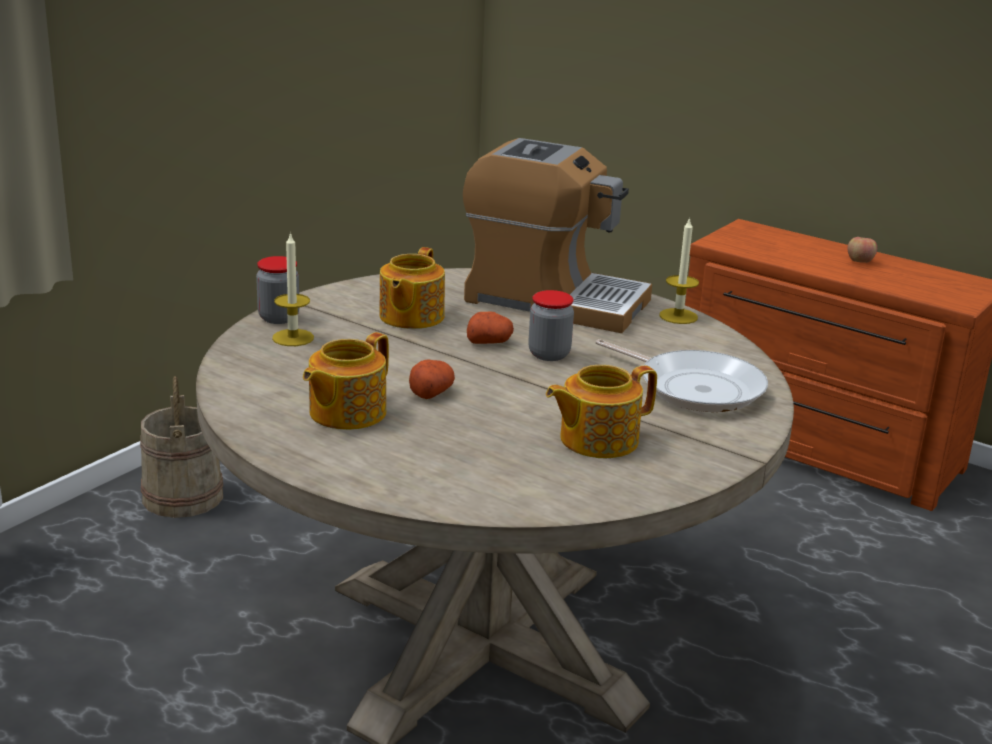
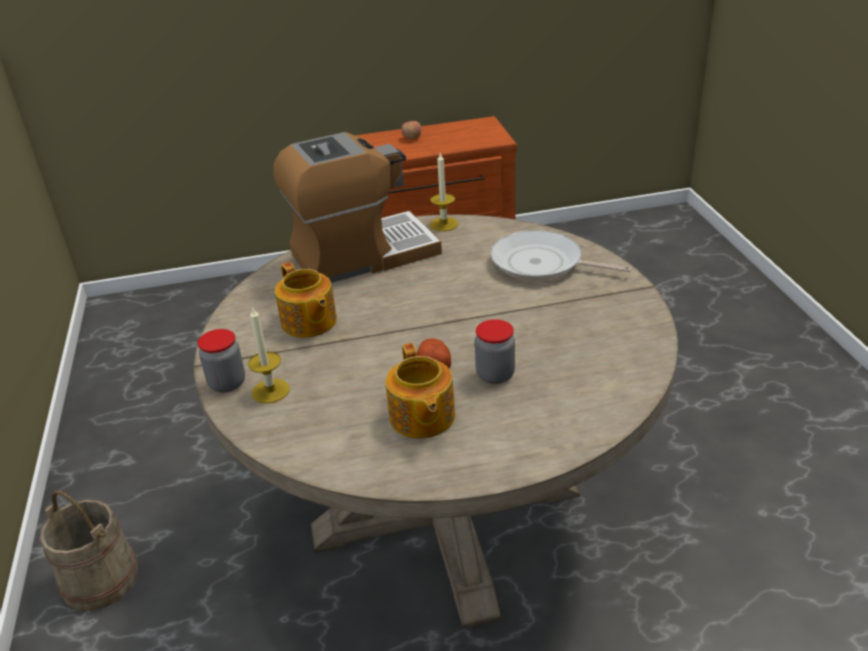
camera: 45 degrees left, 10 degrees up
potato [467,311,514,344] -> none
jar [528,290,574,361] -> jar moved to [475,319,515,384]
teapot [546,365,657,458] -> none
frying pan [596,339,768,412] -> frying pan turned 150 degrees counterclockwise [491,230,632,281]

